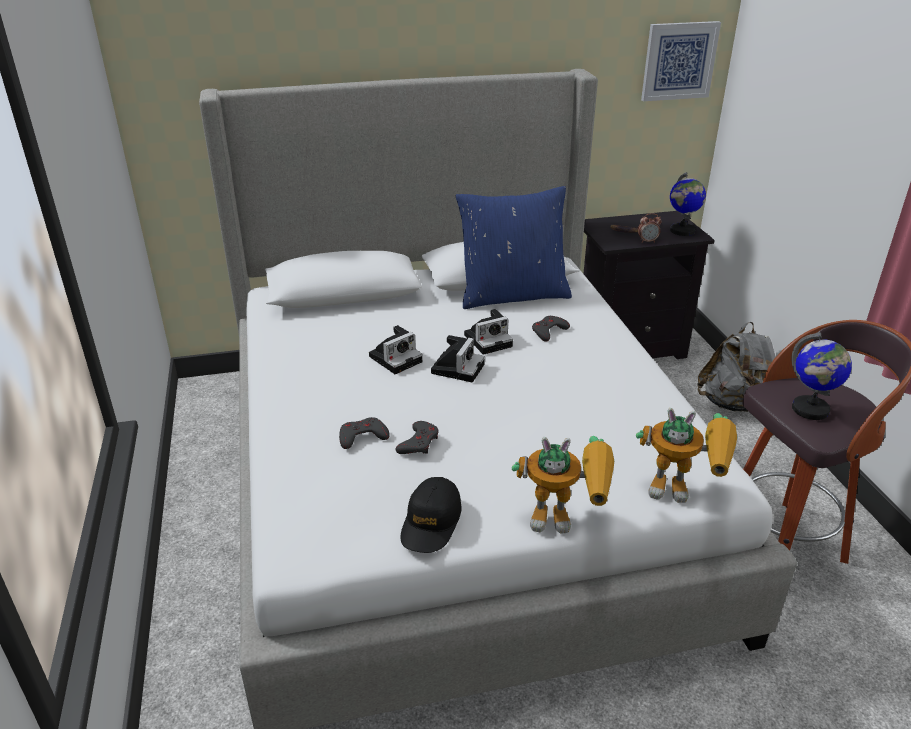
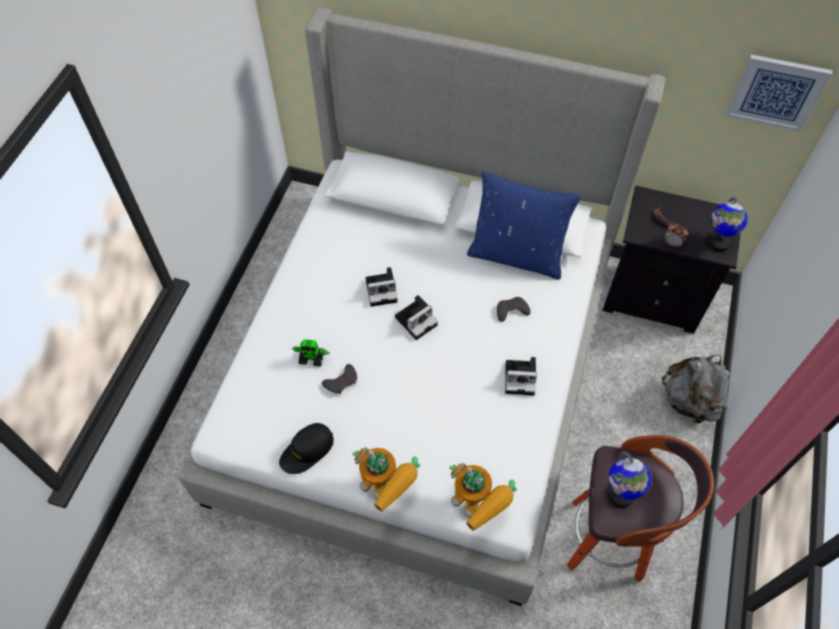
camera: 30 degrees right, 25 degrees up
grey game controller [339,417,390,449] -> toy robot [292,339,329,367]
camera [464,309,513,355] -> camera moved to [505,357,537,395]

